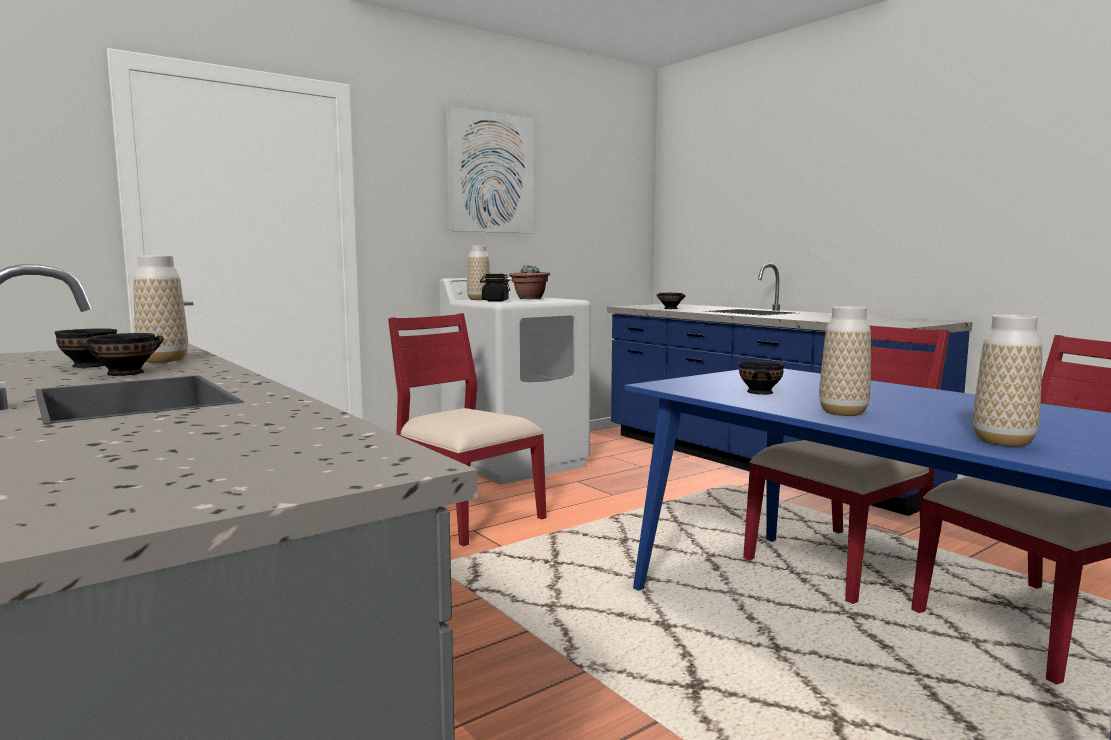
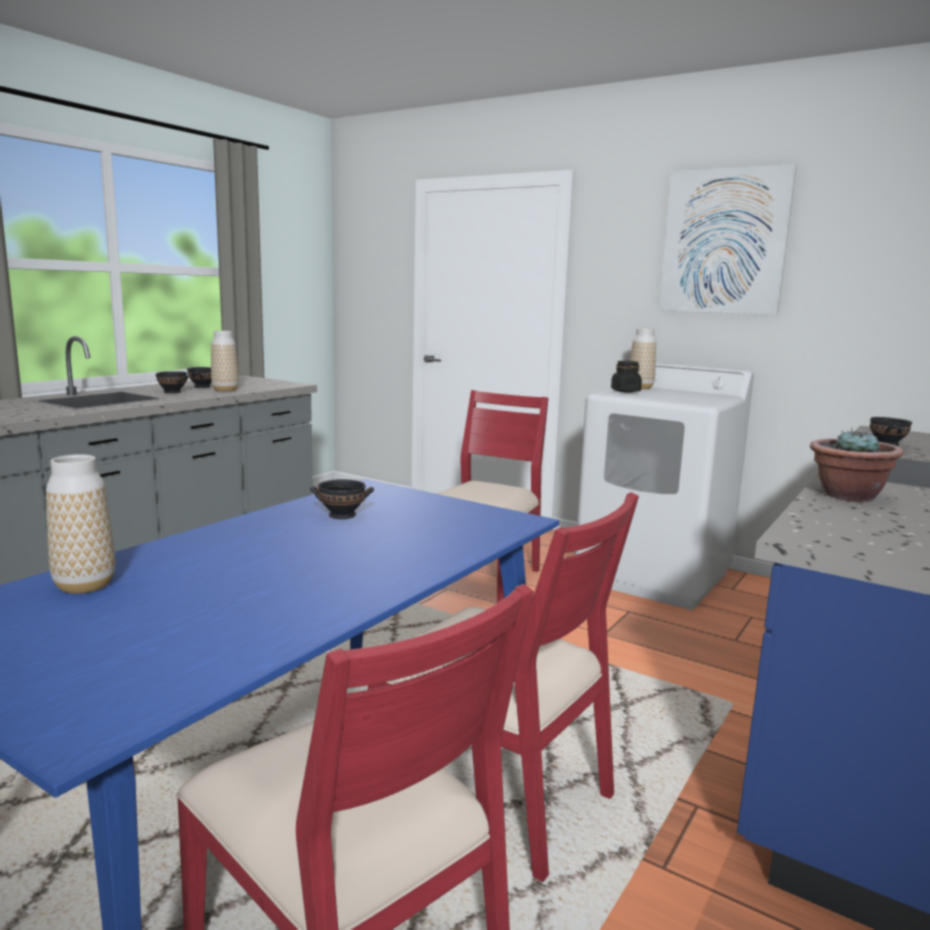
camera: 70 degrees right, 5 degrees up
potted plant [509,265,550,299] -> potted plant moved to [810,428,904,502]
vase [819,306,871,416] -> none

